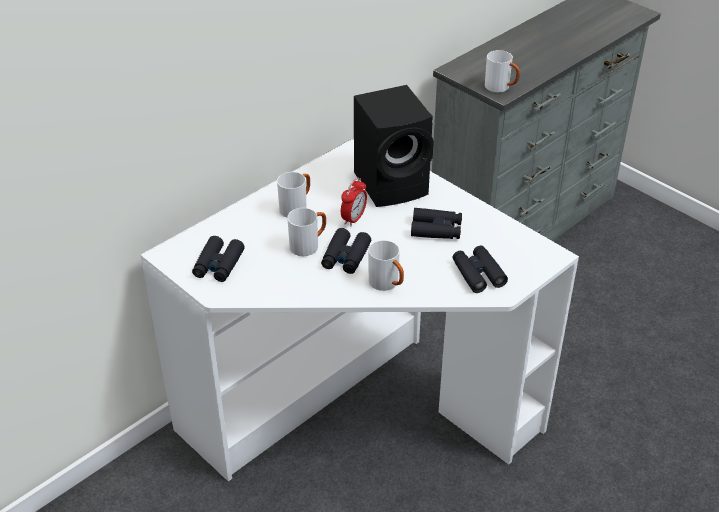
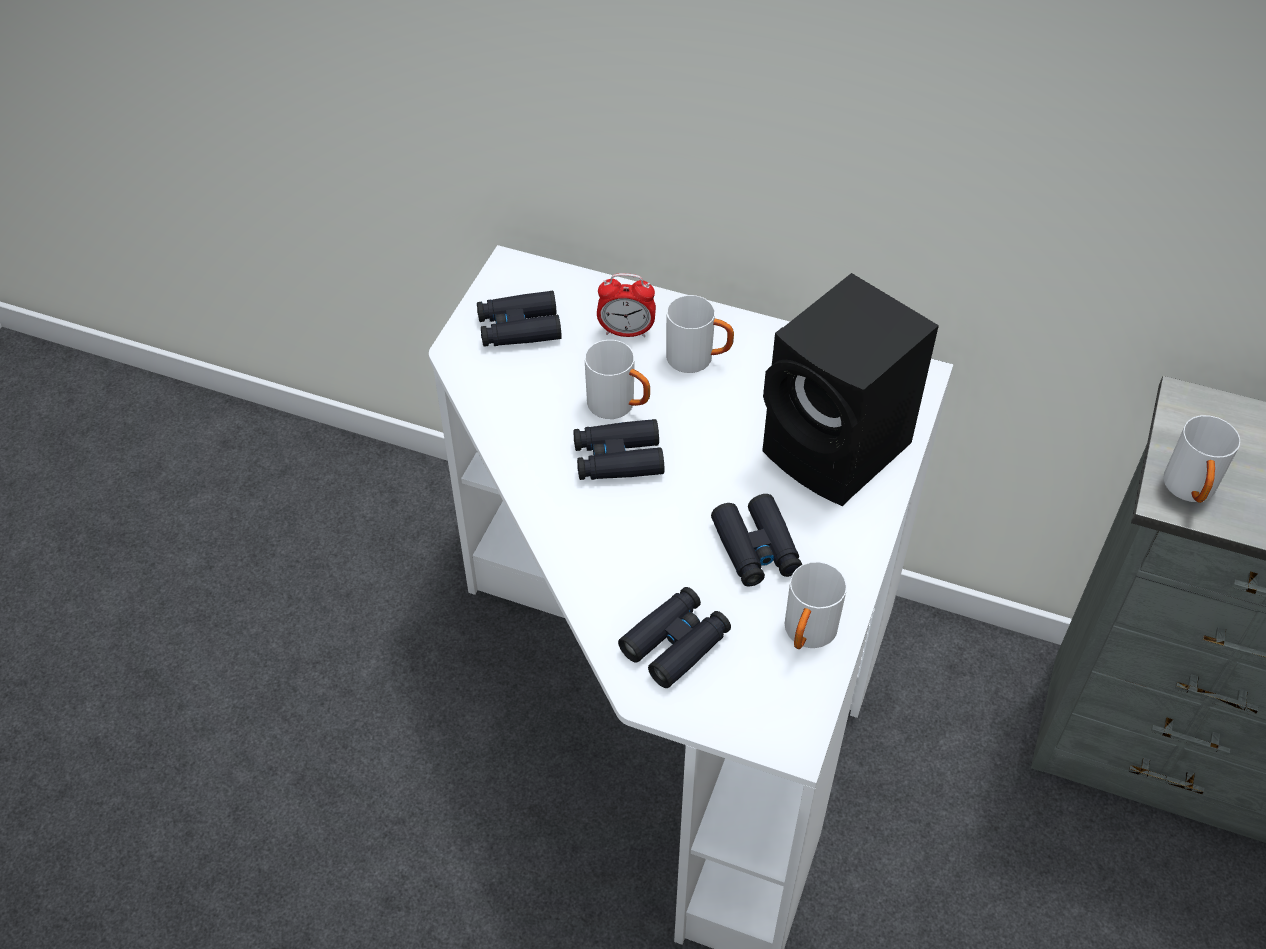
camera: 65 degrees right, 10 degrees up
alarm clock [341,177,367,226] -> alarm clock moved to [597,273,656,337]
white mug [369,240,404,291] -> white mug moved to [784,561,847,649]

